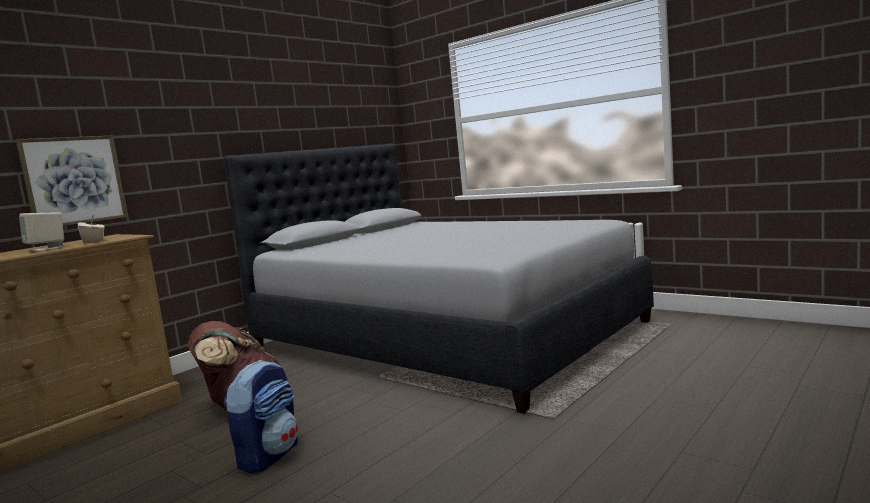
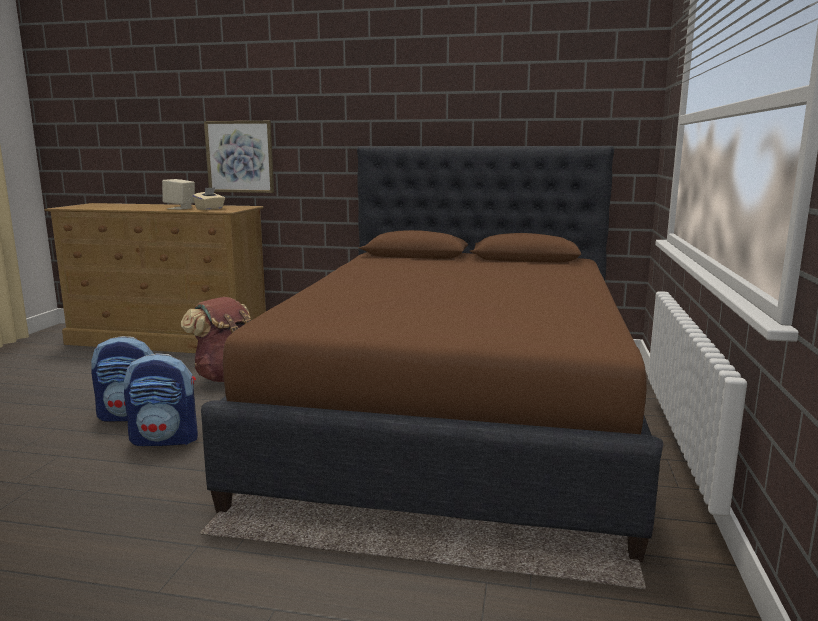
camera: 60 degrees right, 5 degrees up
grey bed [224,143,654,414] -> brown bed [201,146,663,562]
none -> backpack [124,353,198,446]

